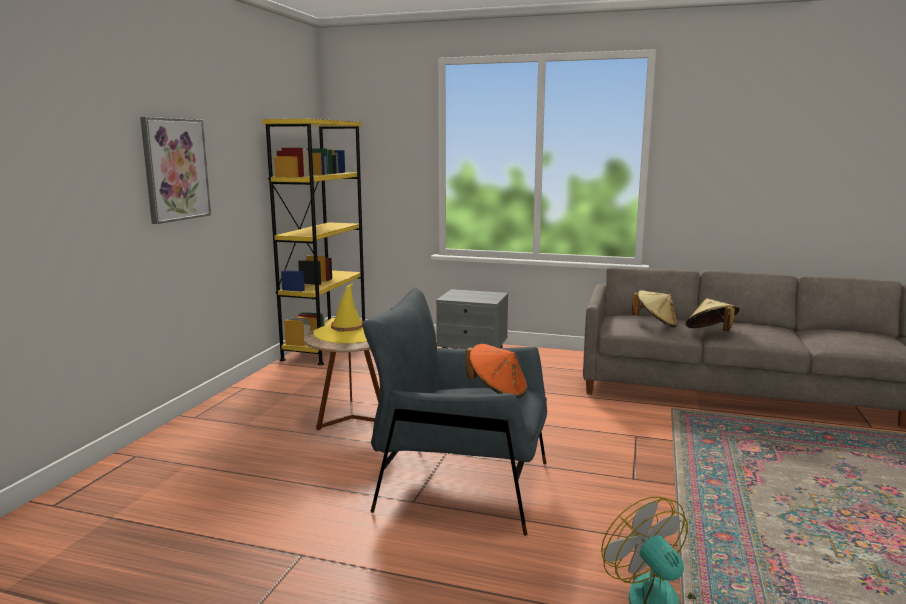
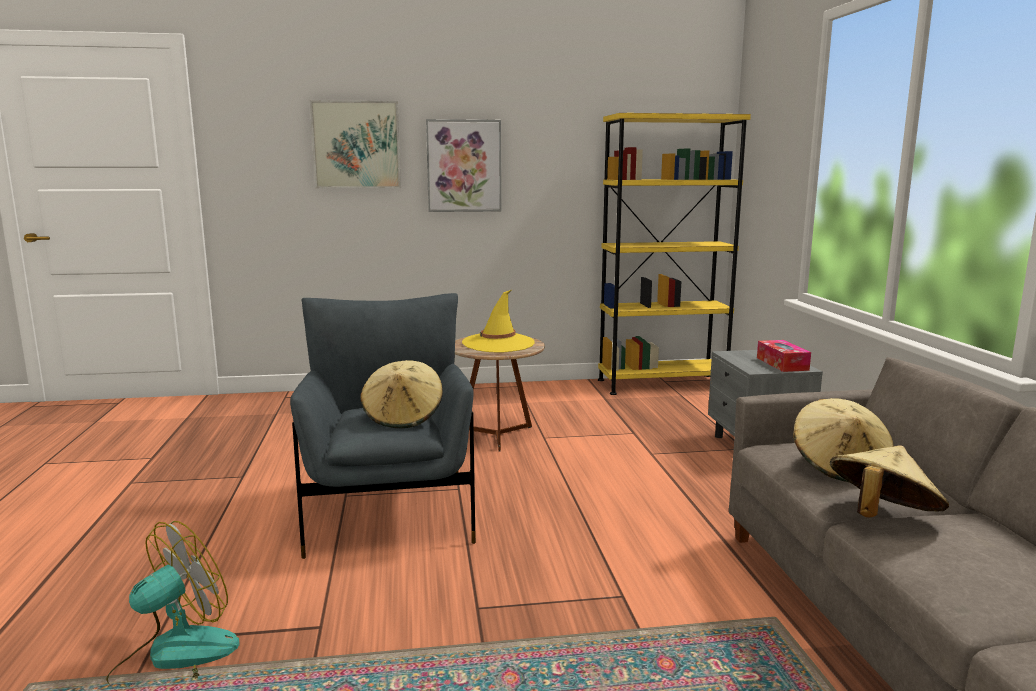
camera: 65 degrees right, 0 degrees up
orange hat [466,344,527,398] -> beige hat [361,360,443,428]
none -> picture [310,100,401,189]
none -> tissue box [757,340,811,372]

